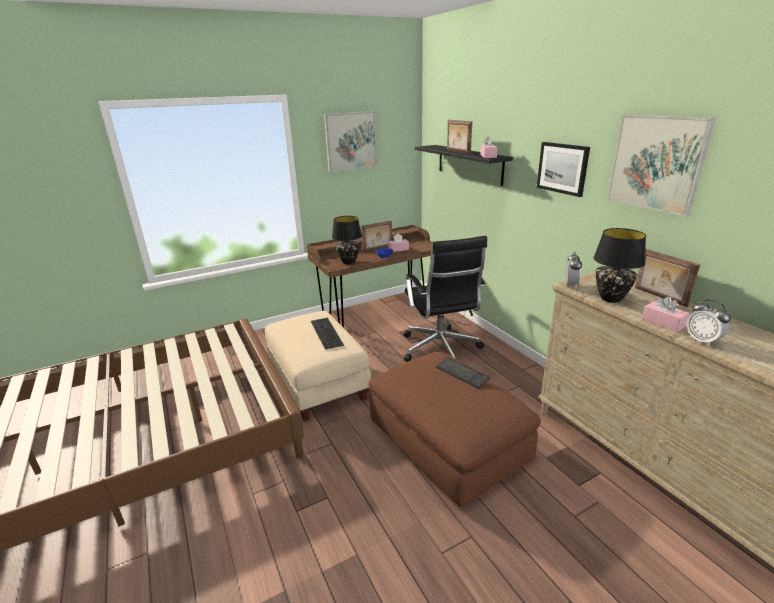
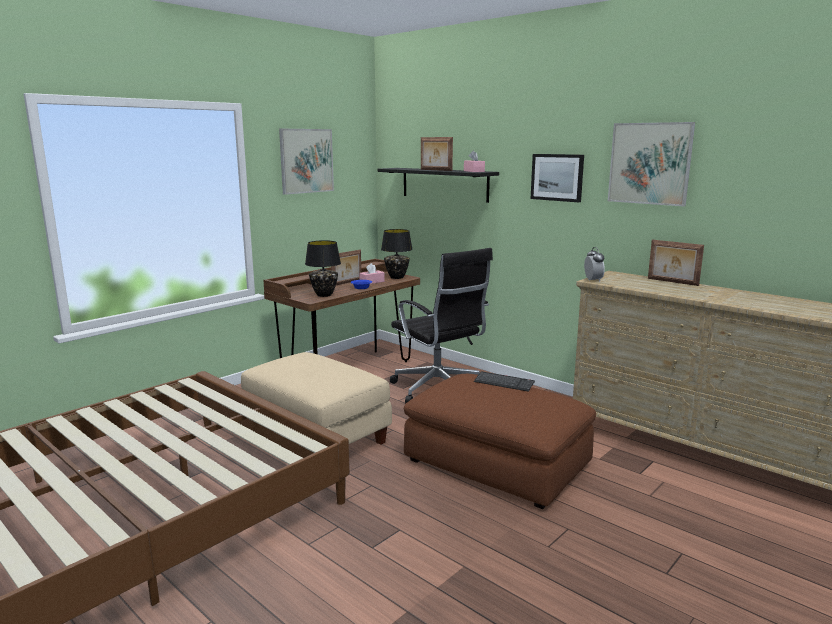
camera: 20 degrees left, 10 degrees down
keyboard [311,318,344,350] -> none
black table lamp [593,228,646,303] -> black table lamp moved to [381,229,413,279]
pink tissue box [642,296,690,332] -> none
alarm clock [687,299,731,347] -> none

